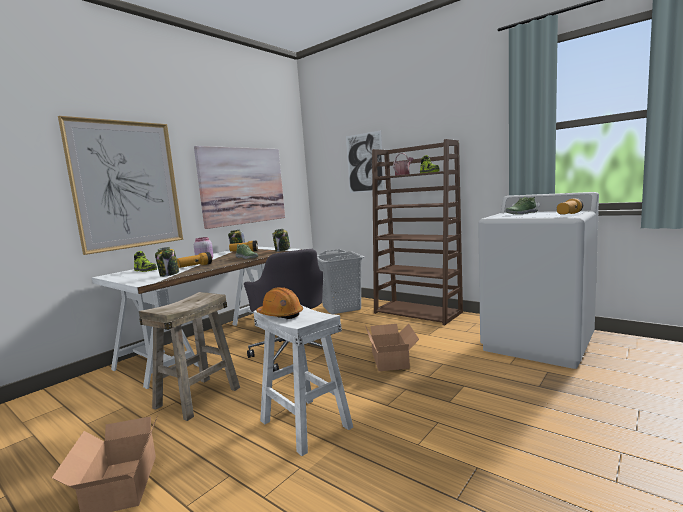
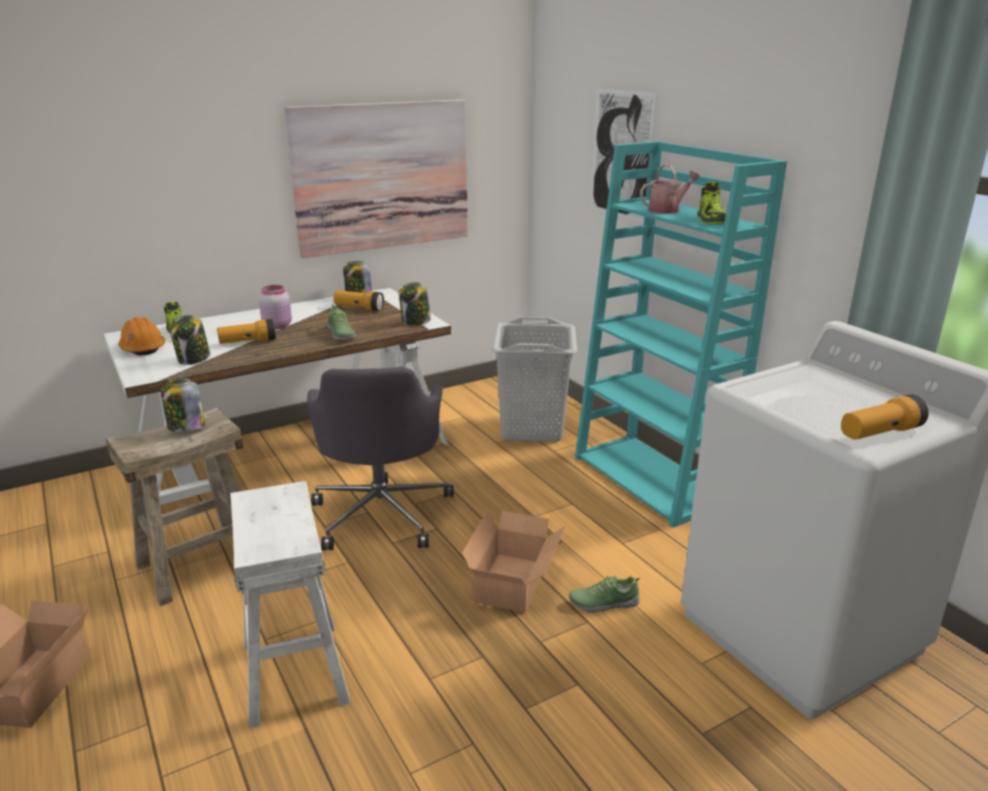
camera: 20 degrees right, 15 degrees up
picture [58,116,183,255] -> none
orange hard hat [257,287,303,319] -> orange hard hat moved to [118,317,165,355]
brown bookcase [372,139,463,325] -> turquoise bookcase [575,141,787,528]
shoe [506,197,538,215] -> shoe moved to [569,576,640,613]
none -> jar [161,377,205,432]

